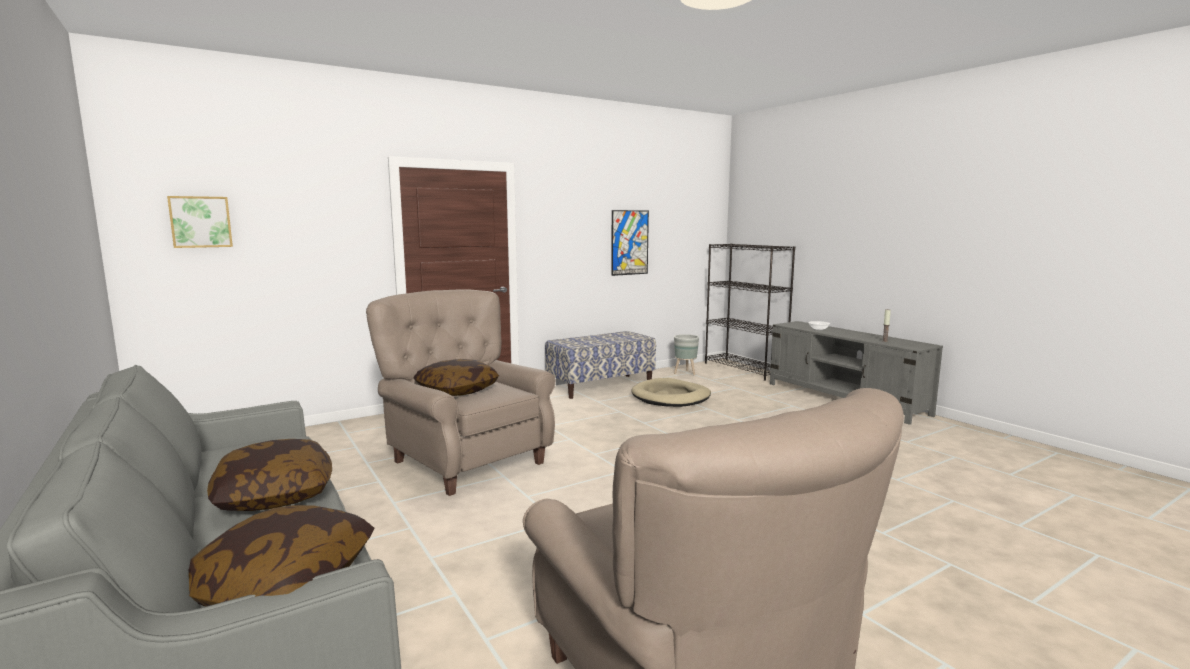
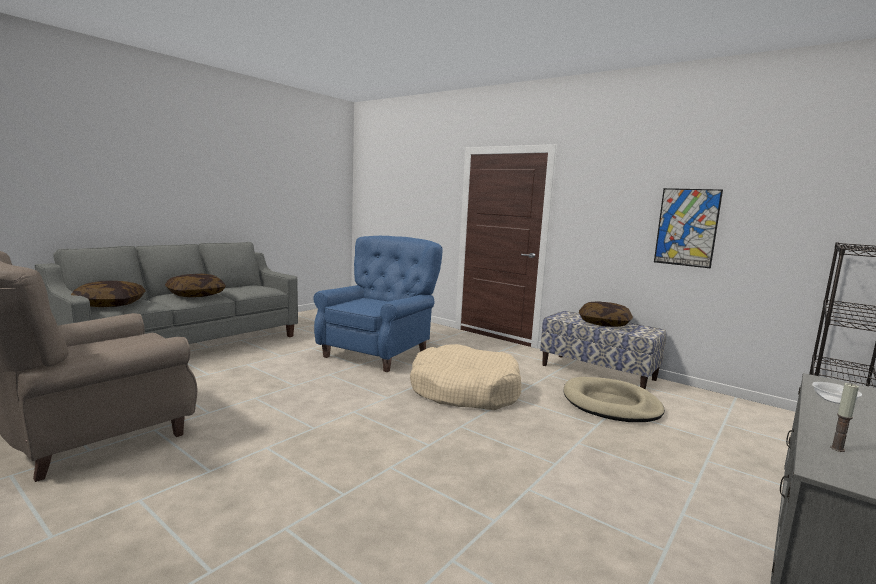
camera: 70 degrees right, 0 degrees up
picture [167,196,233,248] -> none
beige armchair [366,289,556,496] -> blue armchair [313,236,443,372]
pillow [413,359,499,396] -> pillow moved to [579,301,633,327]
grey planter [674,334,699,375] -> none
none -> beige dog bed [410,344,521,410]

